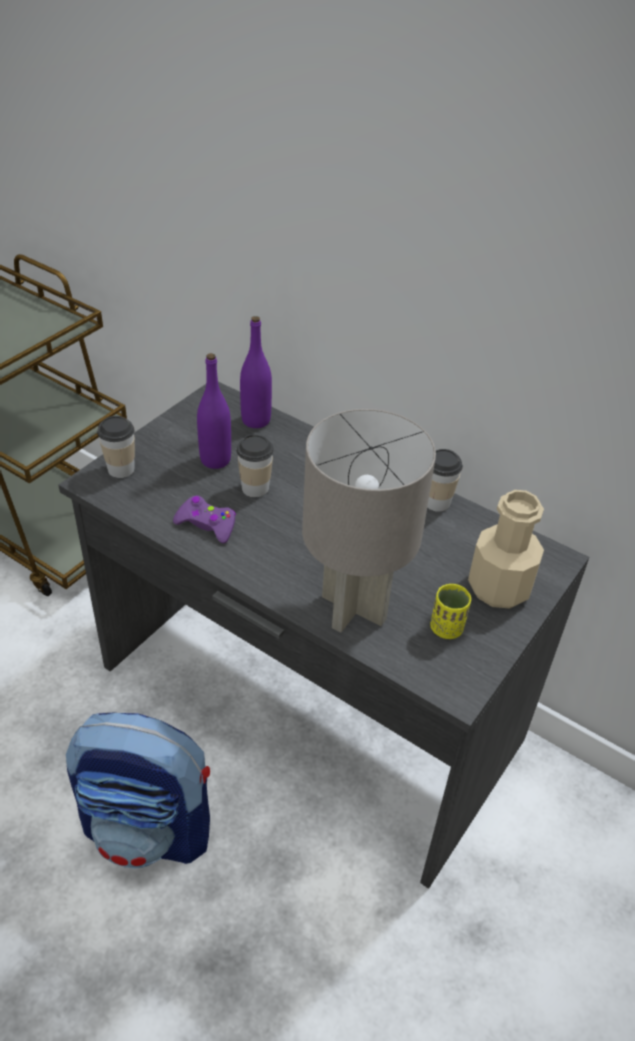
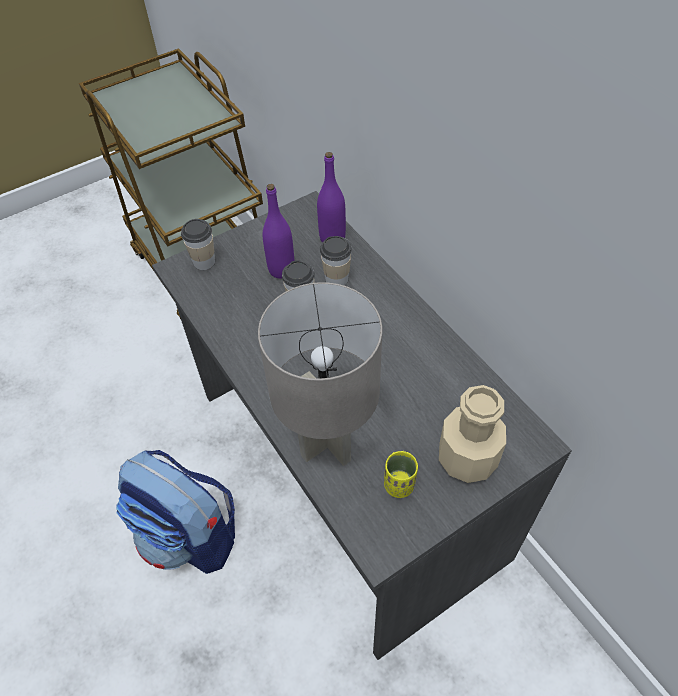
camera: 25 degrees right, 10 degrees up
purple game controller [173,495,236,544] -> none
cup [427,449,463,512] -> cup moved to [320,236,352,286]

